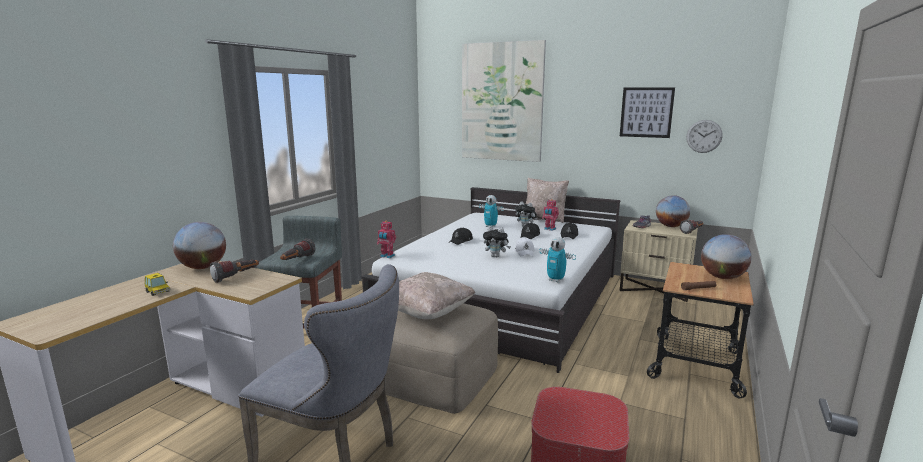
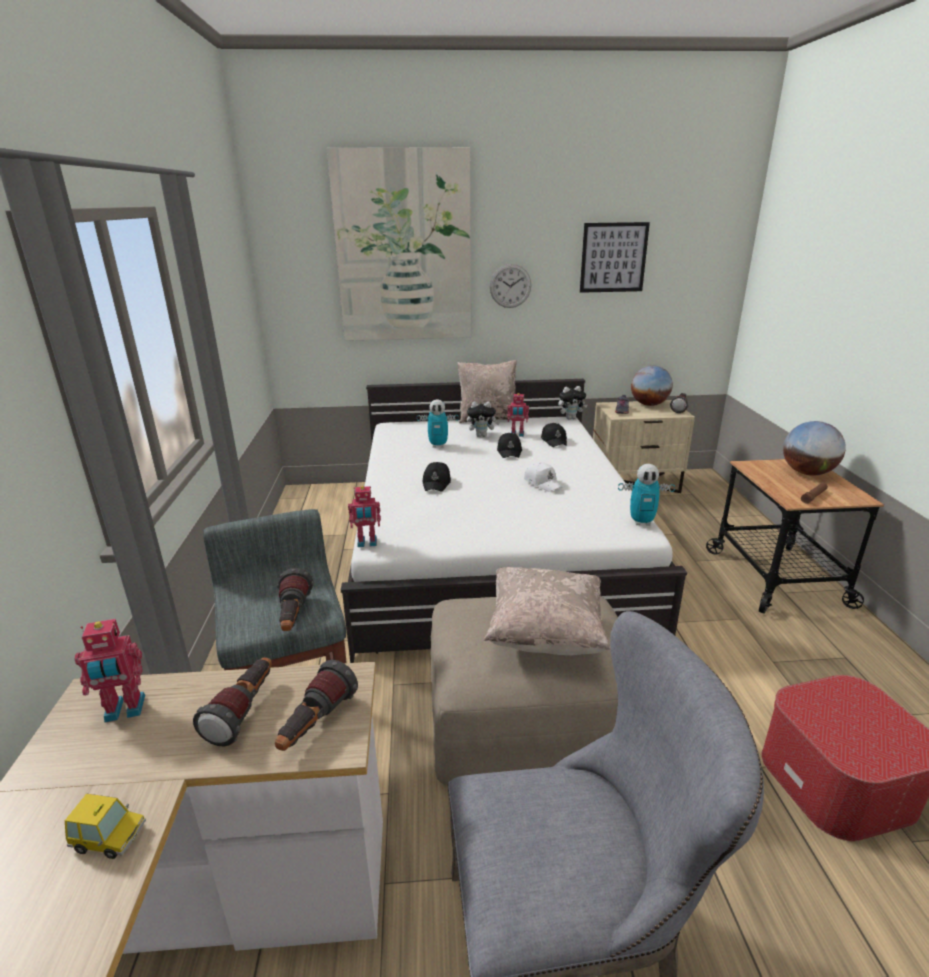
camera: 30 degrees left, 10 degrees up
globe [173,222,226,269] -> toy robot [75,619,145,723]
plush toy [483,227,511,257] -> plush toy moved to [558,386,587,419]
wall clock [686,120,723,153] -> wall clock moved to [490,264,531,308]
none -> flashlight [275,660,358,751]

